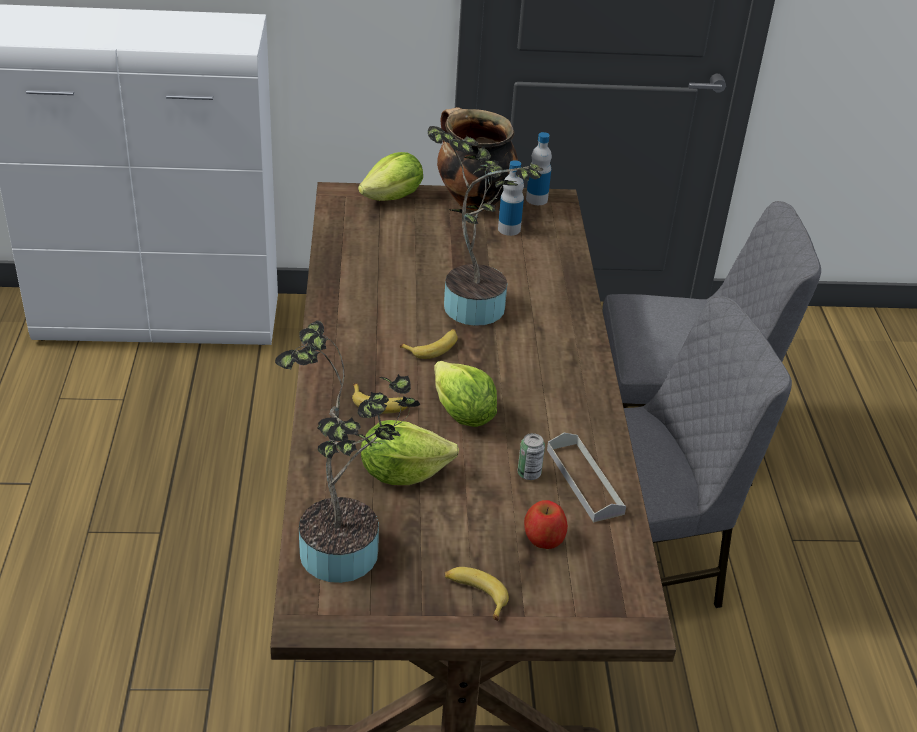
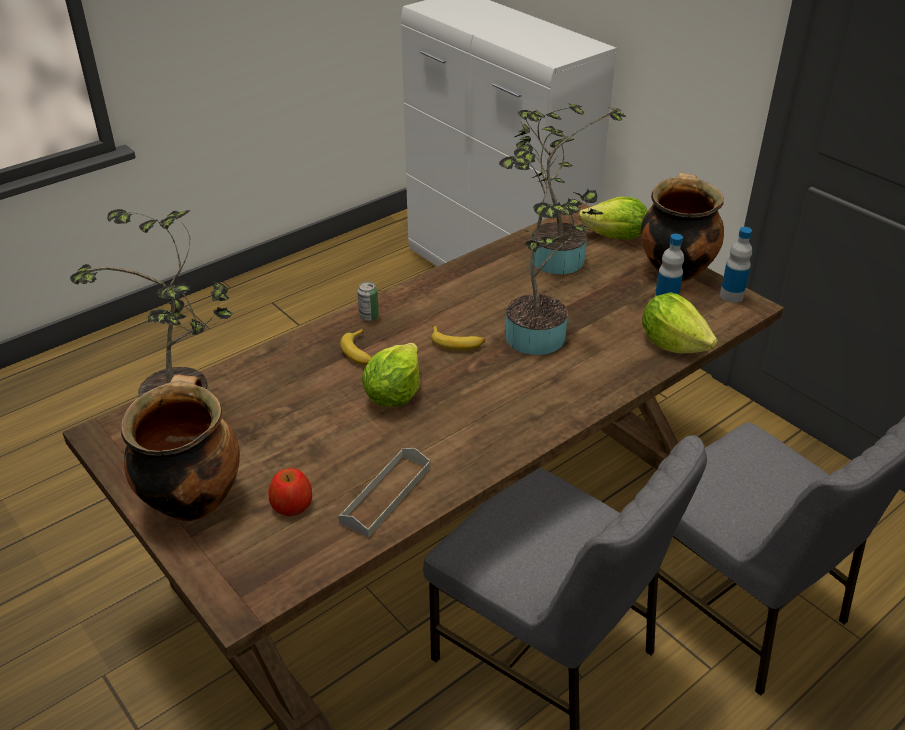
camera: 55 degrees right, 0 degrees up
lettuce [361,420,459,485] -> lettuce moved to [642,292,718,353]
banana [444,567,509,621] -> cooking pot [121,375,240,522]
can [518,433,545,480] -> can moved to [357,282,379,321]
none -> potted plant [514,103,626,274]

